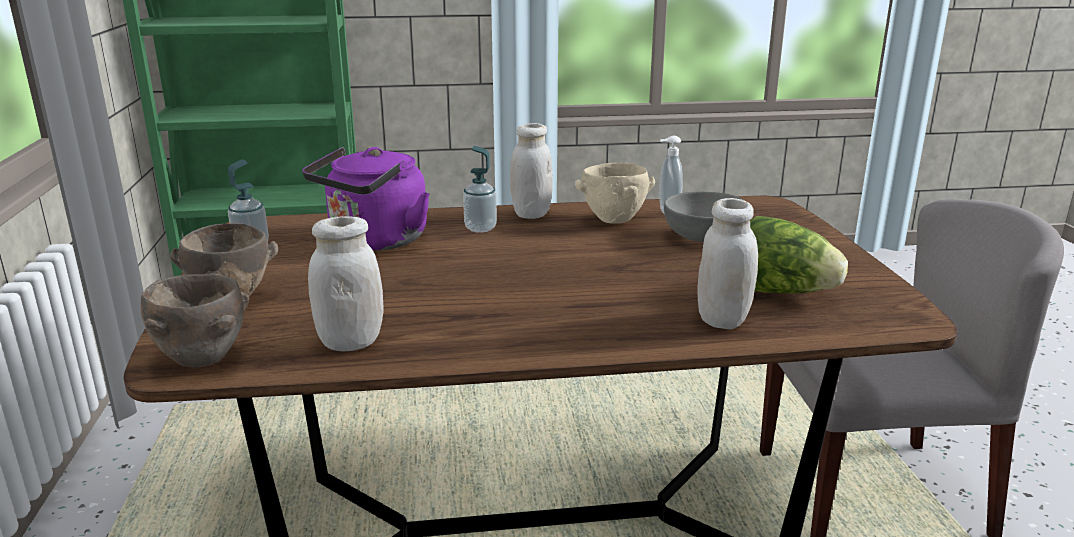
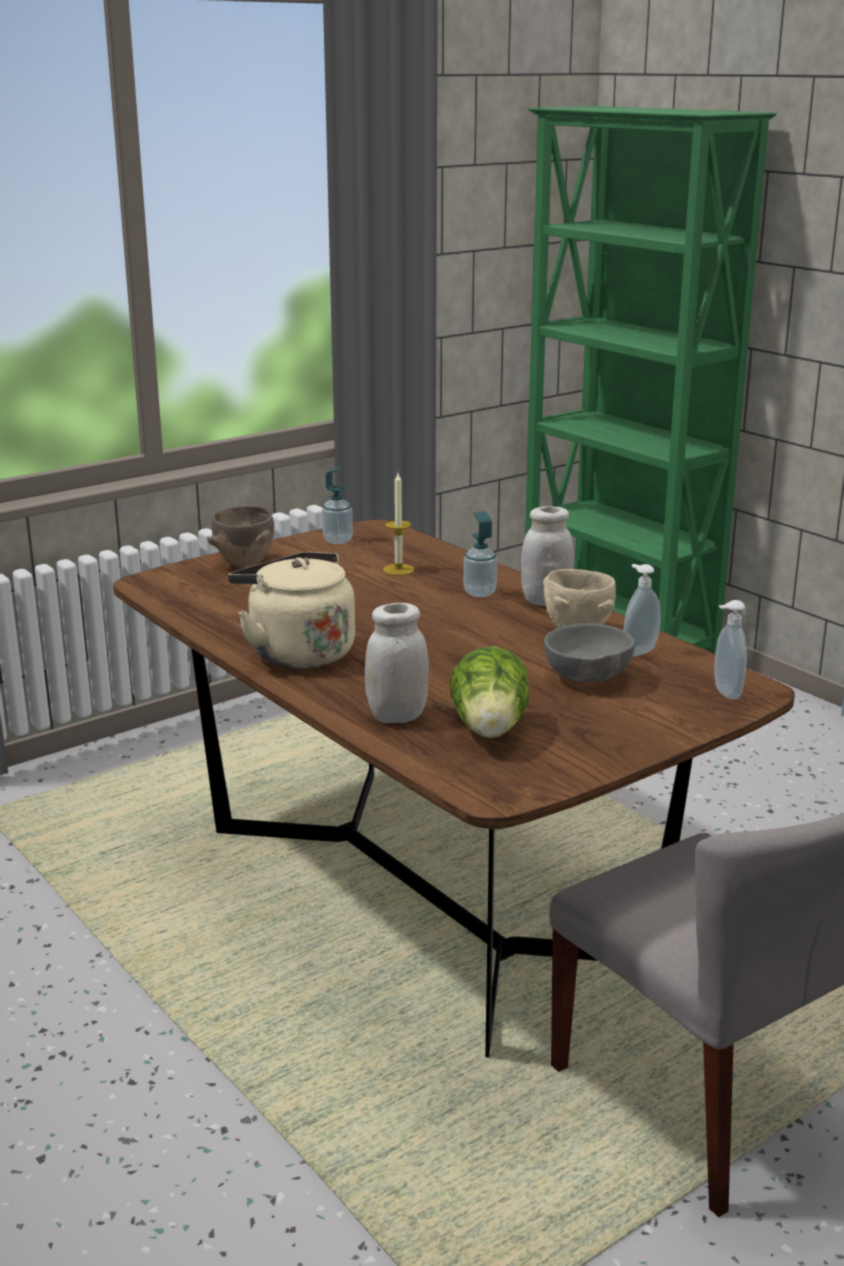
camera: 60 degrees right, 0 degrees up
brown bowl [141,274,249,367] -> none
purple kettle [302,147,430,251] -> candle [383,473,414,575]
white jar [308,216,384,351] -> none
none -> beige kettle [228,552,355,669]
none -> soap dispenser [714,600,747,700]

